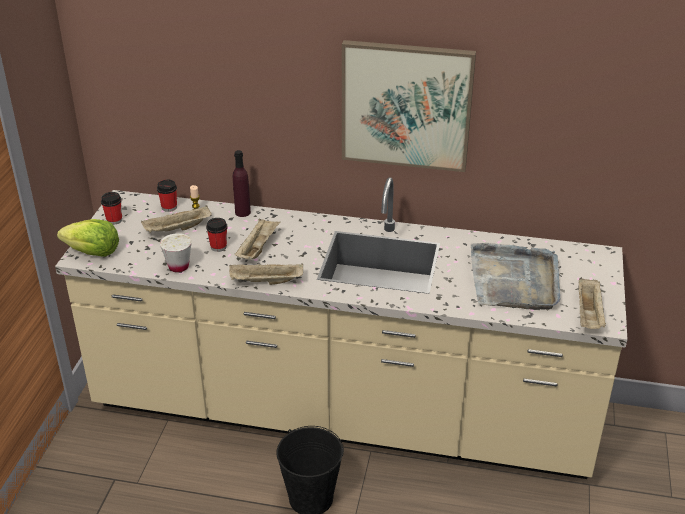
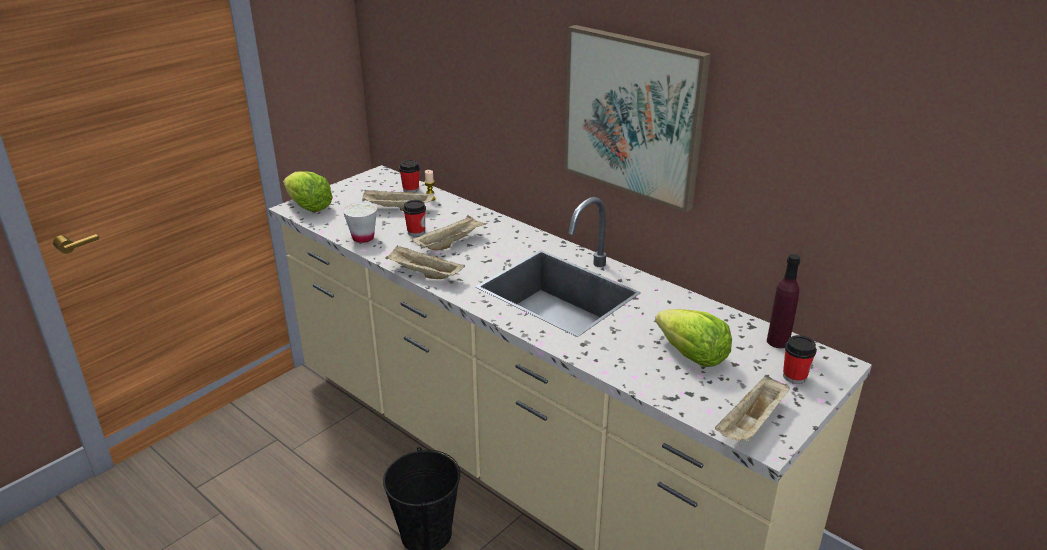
camera: 30 degrees right, 5 degrees down
cup [101,192,122,225] -> cup moved to [783,335,817,384]
purple bottle [233,150,251,217] -> purple bottle moved to [767,254,800,348]
grey tray [471,243,560,310] -> lettuce [655,309,732,367]

